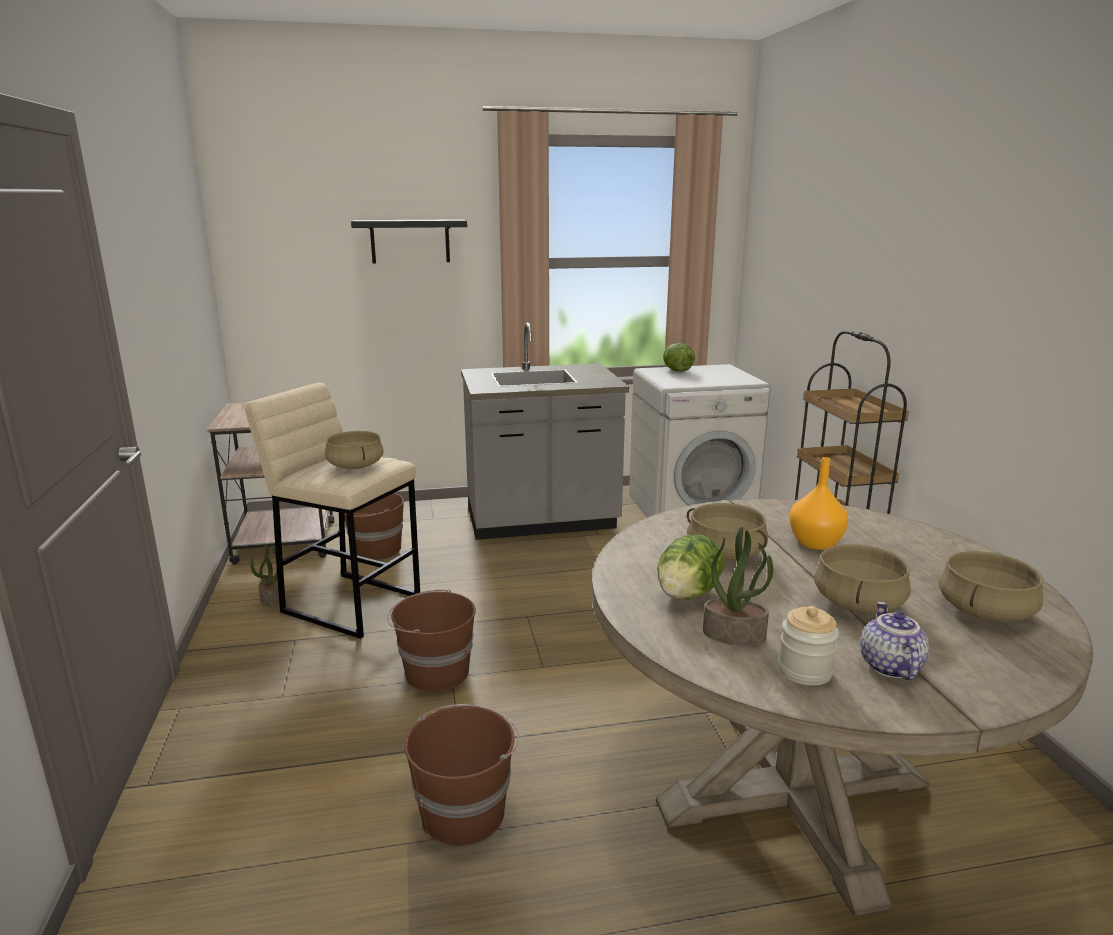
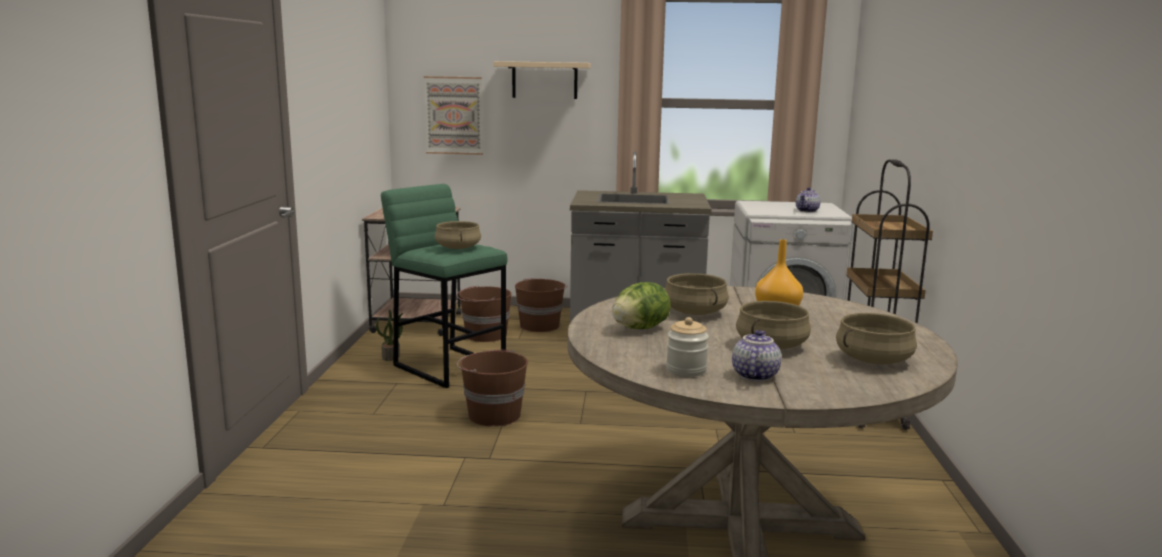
camera: 15 degrees right, 5 degrees down
beige stool [244,382,420,639] -> green stool [381,184,508,388]
black shelf [351,219,467,264] -> beige shelf [494,61,591,99]
brown bucket [405,704,519,846] -> brown bucket moved to [515,279,567,332]
lettuce [663,343,695,372] -> none
potted plant [703,526,773,646] -> none
none -> picture [424,76,483,155]
none -> teapot [796,187,821,213]

